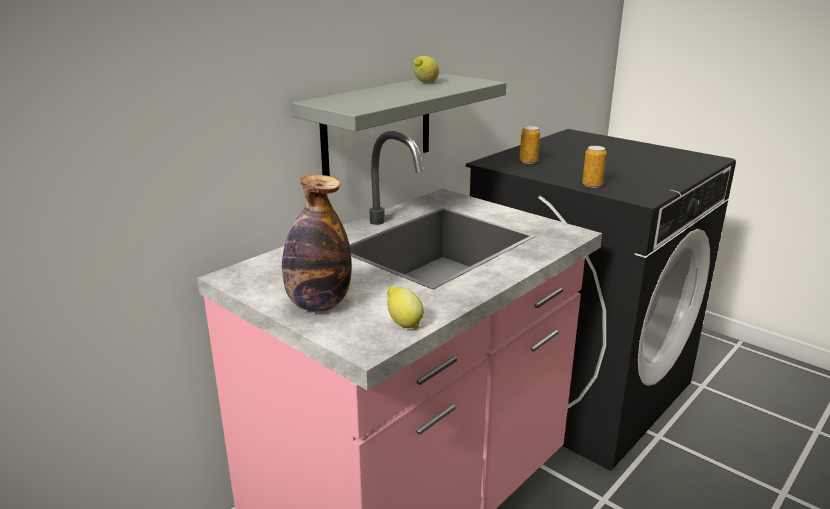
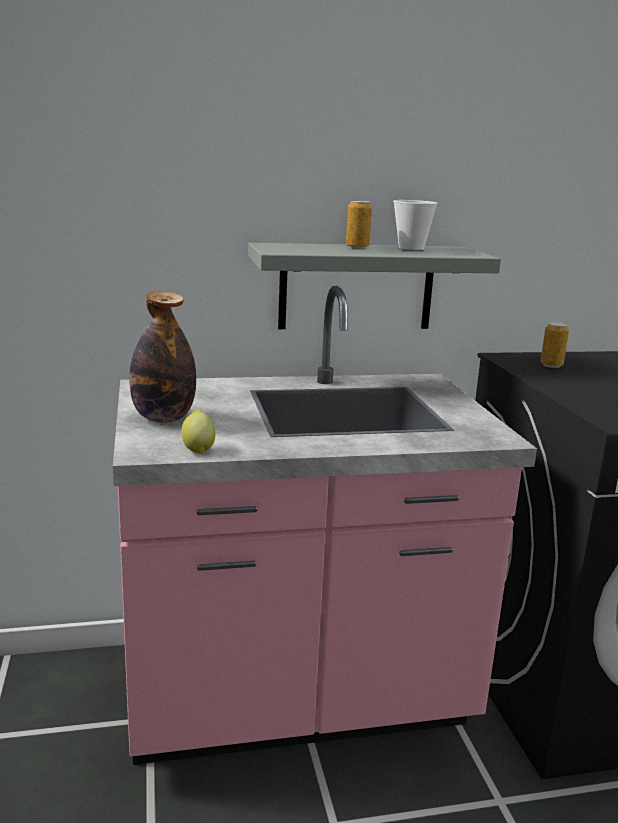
camera: 35 degrees right, 5 degrees down
lemon [413,56,439,83] -> cup [393,200,438,250]
can [582,146,607,188] -> can moved to [346,201,372,249]

